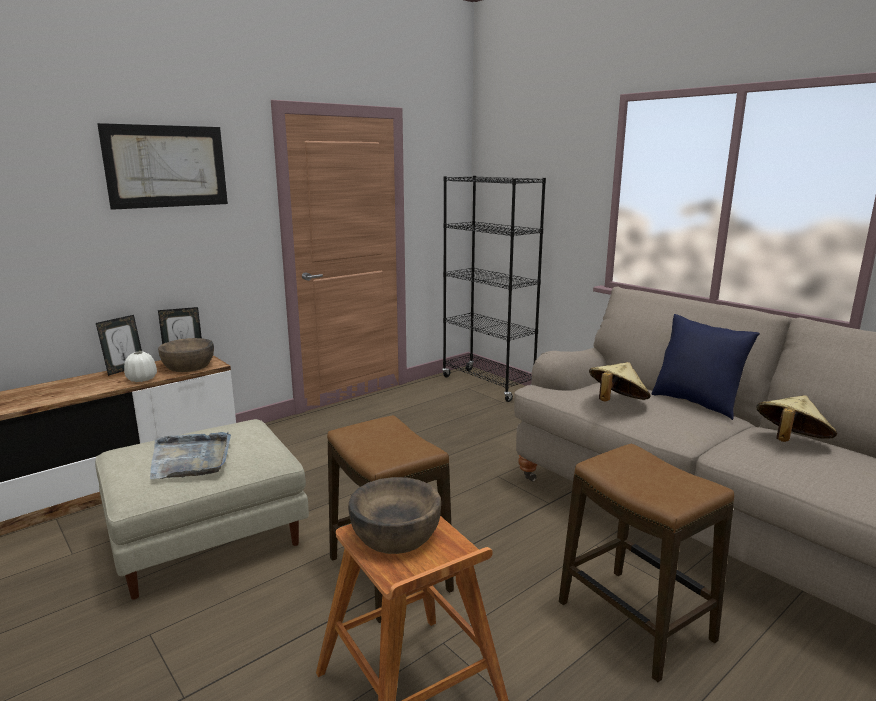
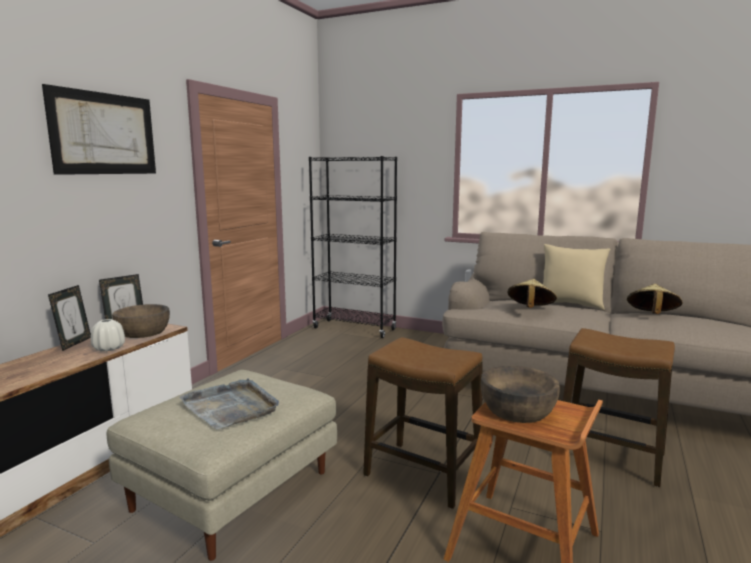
camera: 25 degrees left, 5 degrees down
blue pillow [651,314,760,420] -> beige pillow [543,244,610,310]

